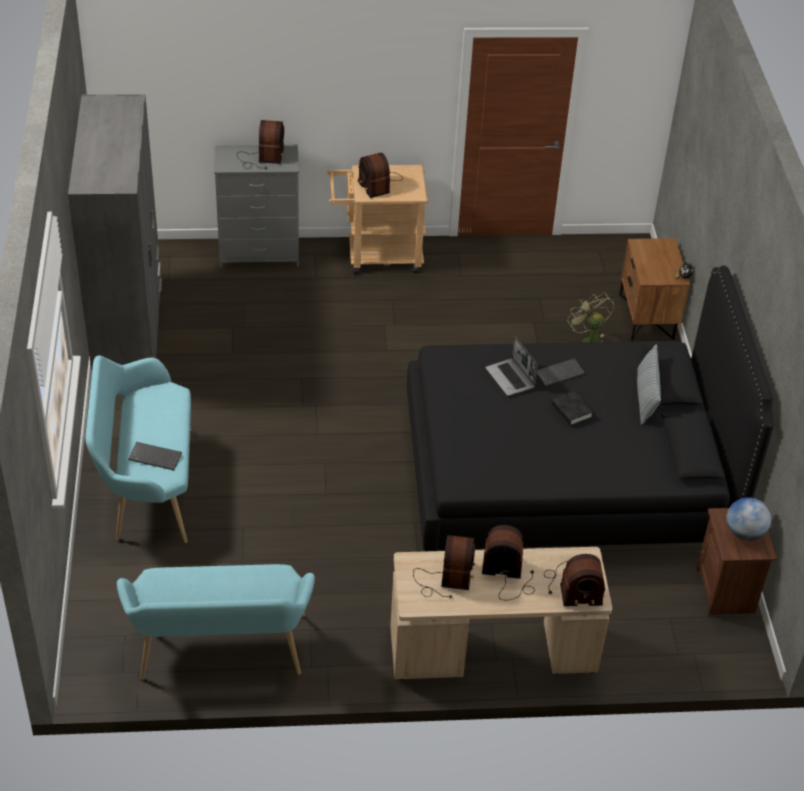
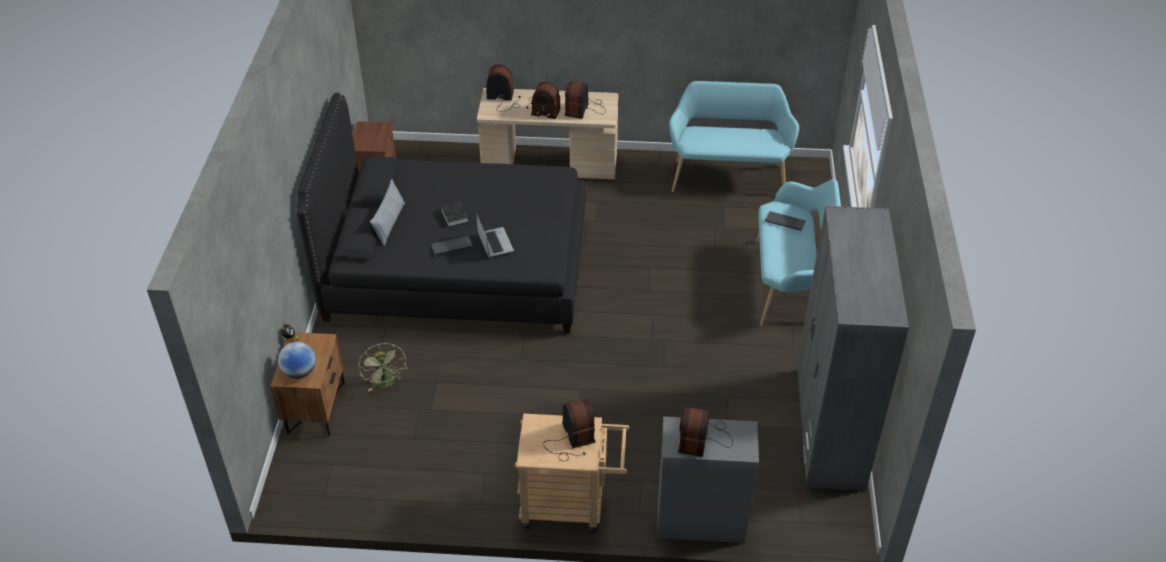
camera: 170 degrees left, 0 degrees up
globe [726,497,771,541] -> globe moved to [278,342,316,379]

